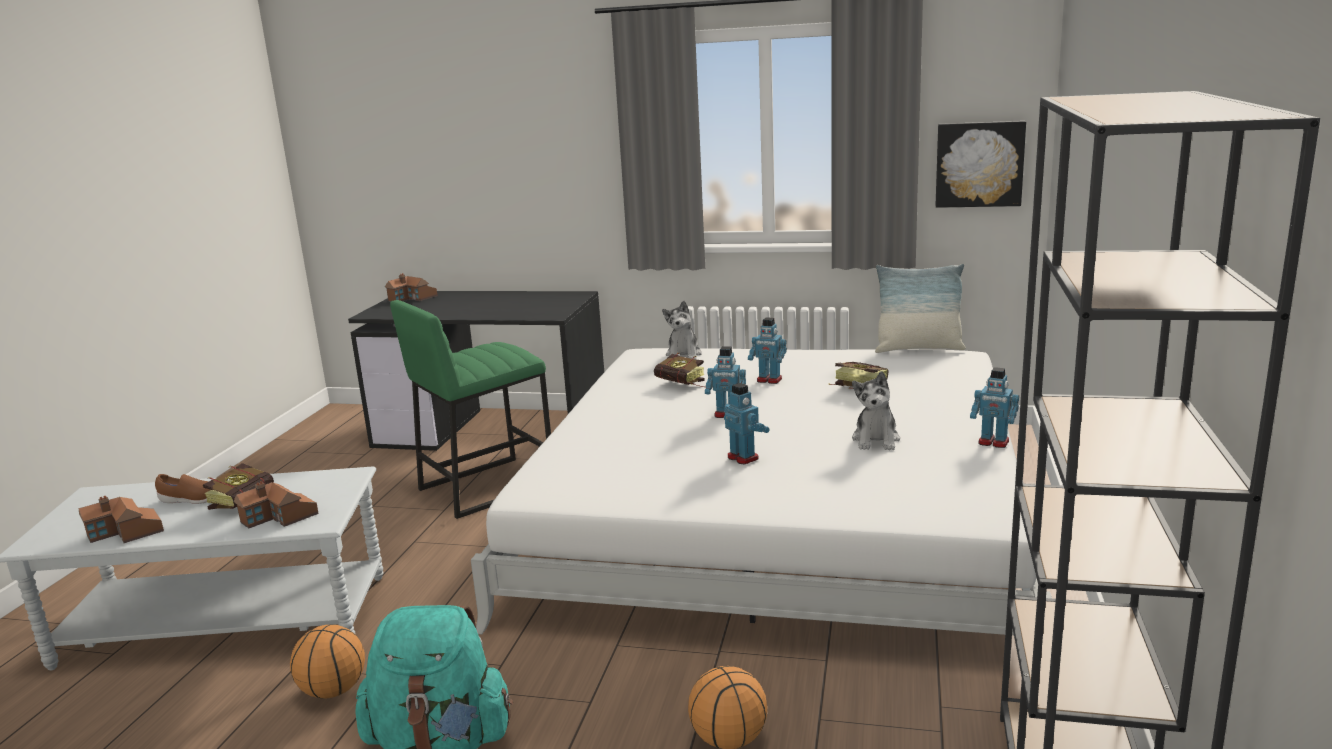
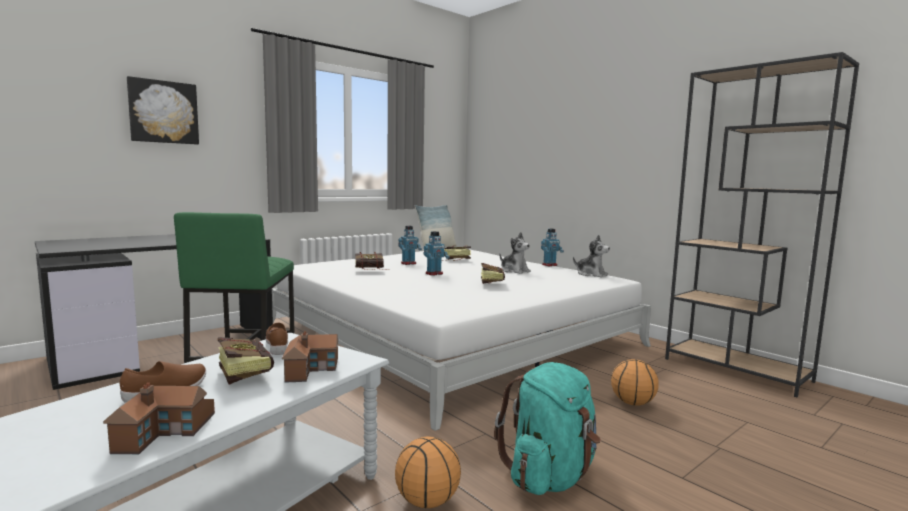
camera: 55 degrees left, 10 degrees down
toy house [385,273,437,302] -> none
plush toy [662,301,702,359] -> plush toy moved to [573,235,610,277]
toy robot [724,383,770,464] -> book [481,263,505,284]
picture [936,121,1026,208] -> picture moved to [127,76,199,145]
none -> brown shoe [266,323,288,355]

